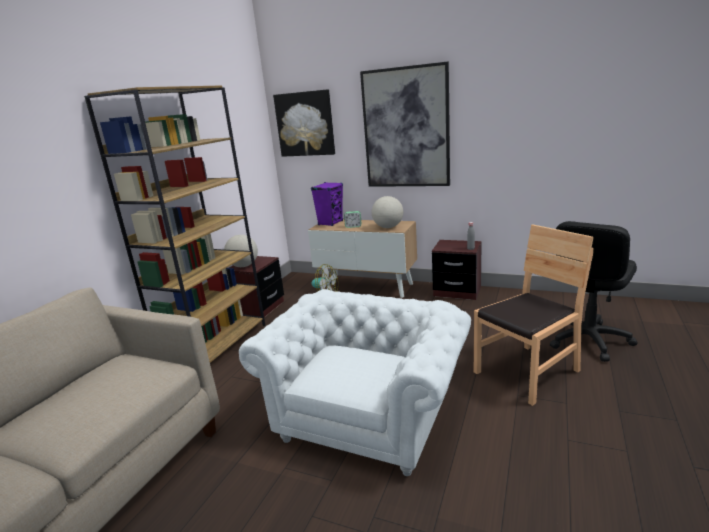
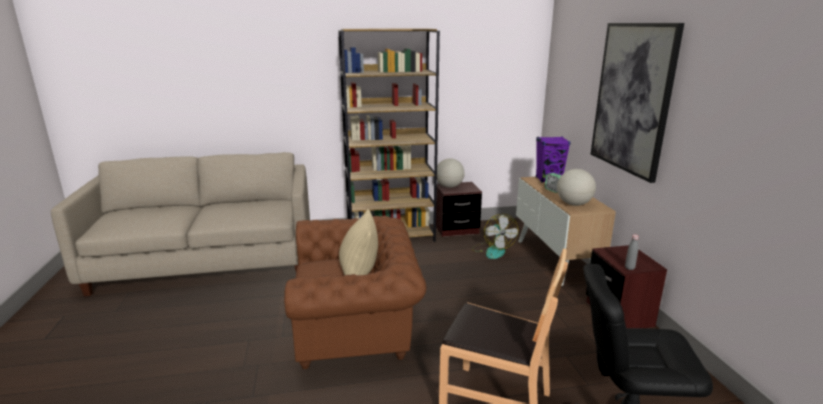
camera: 55 degrees right, 0 degrees up
white armchair [239,289,471,476] -> brown armchair [284,216,426,369]
picture [273,89,335,157] -> none
none -> beige pillow [339,209,378,275]

